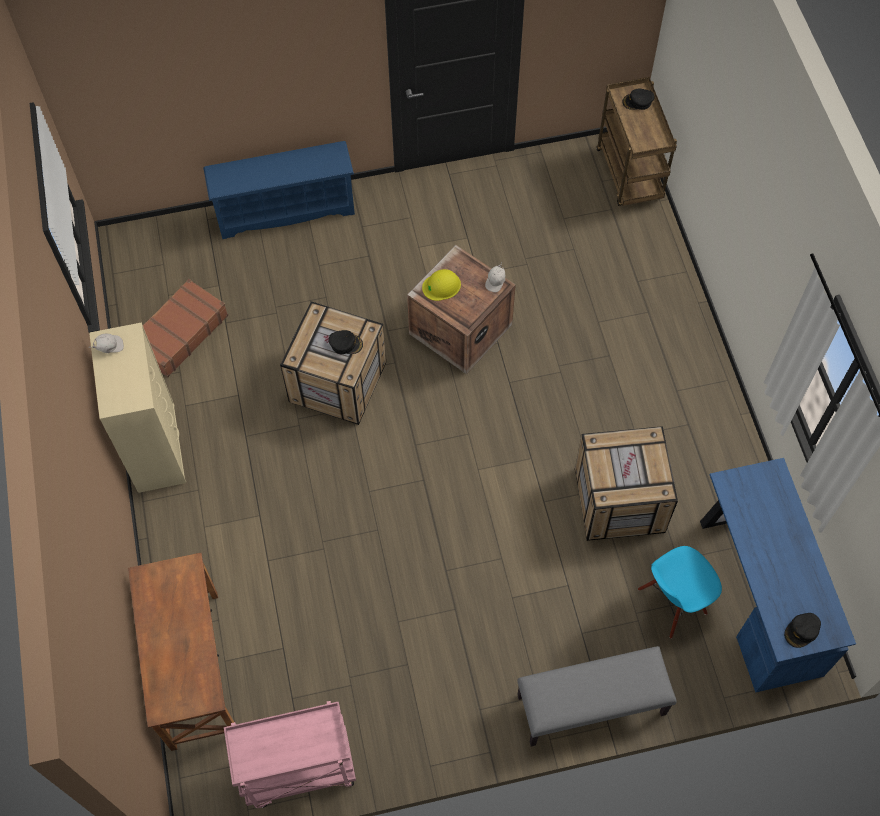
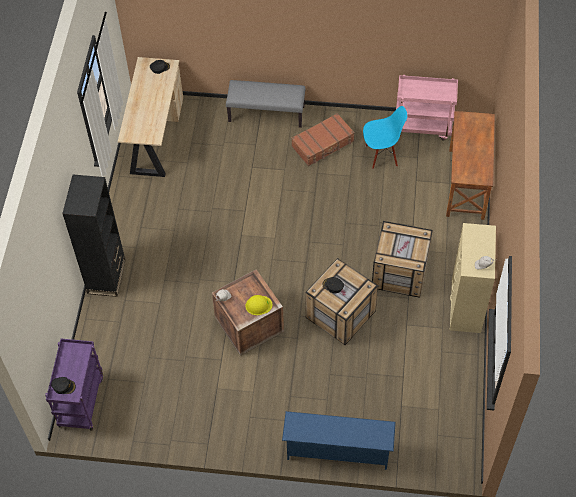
camera: 160 degrees left, 5 degrees down
brown suitcase [143,279,228,377] -> brown suitcase moved to [291,113,355,166]
crate [575,426,678,541] -> crate moved to [372,221,433,298]
brown cart [597,77,677,206] -> purple cart [45,339,103,431]
blue chair [638,546,722,639] -> blue chair moved to [363,106,407,169]
blue desk [700,458,856,693] -> beige desk [118,57,183,177]
none -> black bookcase [62,175,126,297]

